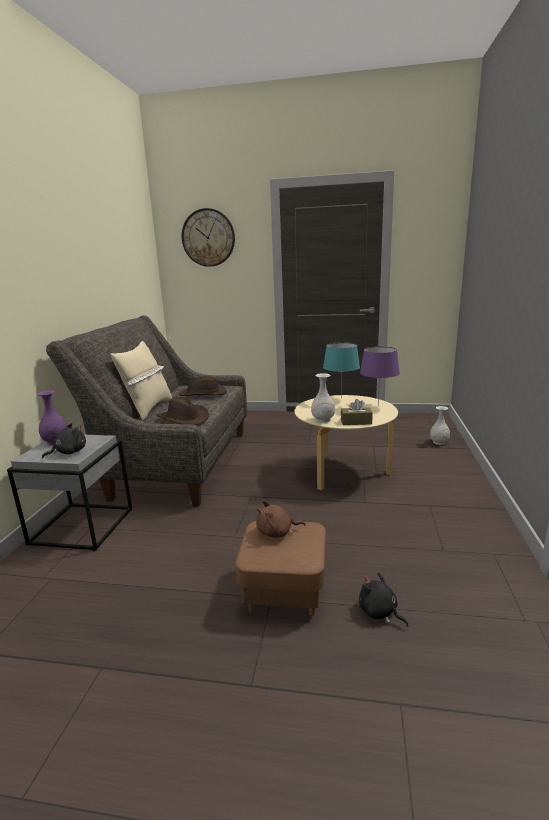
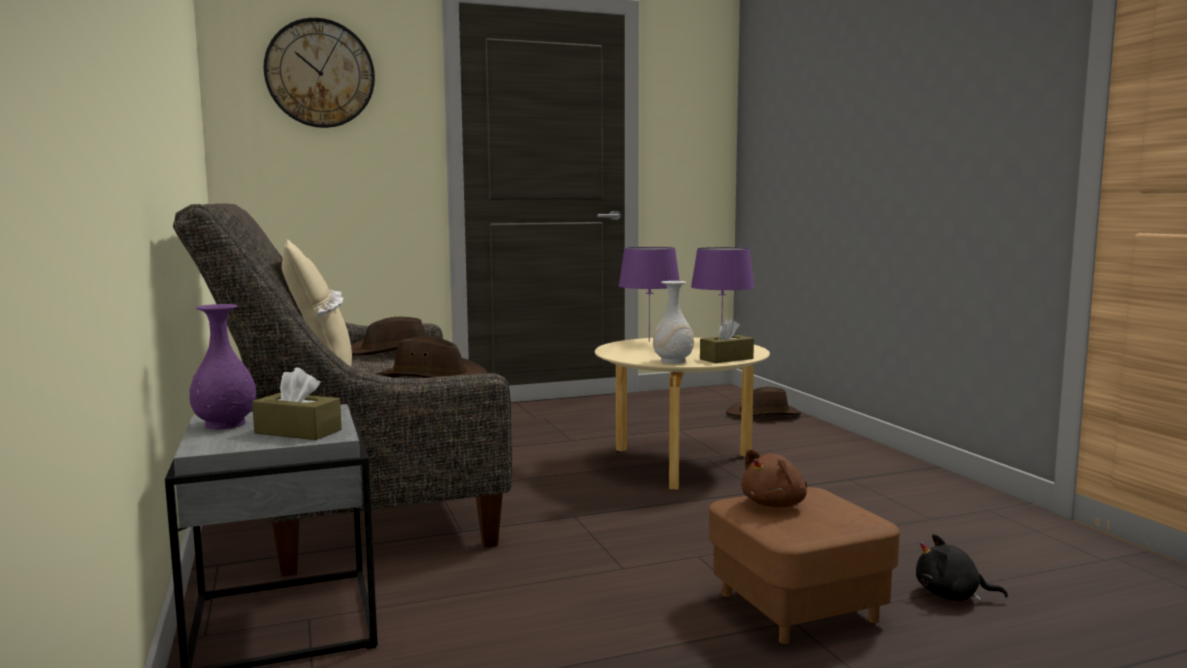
camera: 30 degrees left, 10 degrees down
black plush toy [42,423,86,459] -> brown tissue box [252,367,342,440]
turquoise table lamp [323,342,360,388] -> purple table lamp [619,247,680,342]
white vase [430,406,450,445] -> brown hat [726,387,801,417]

